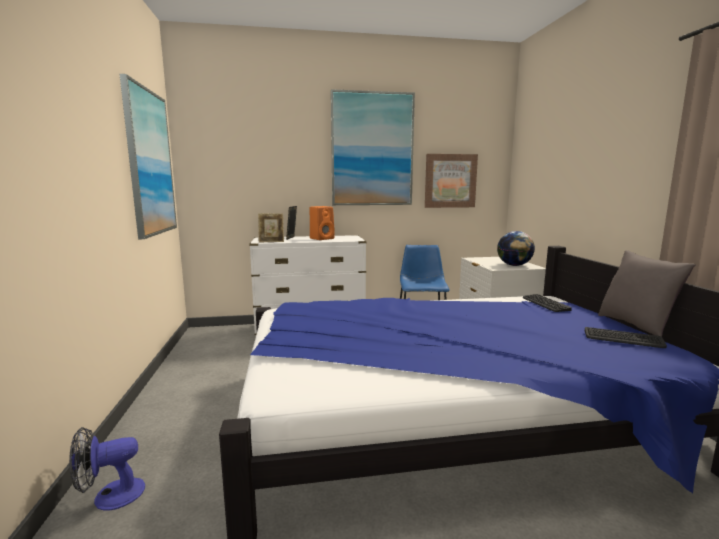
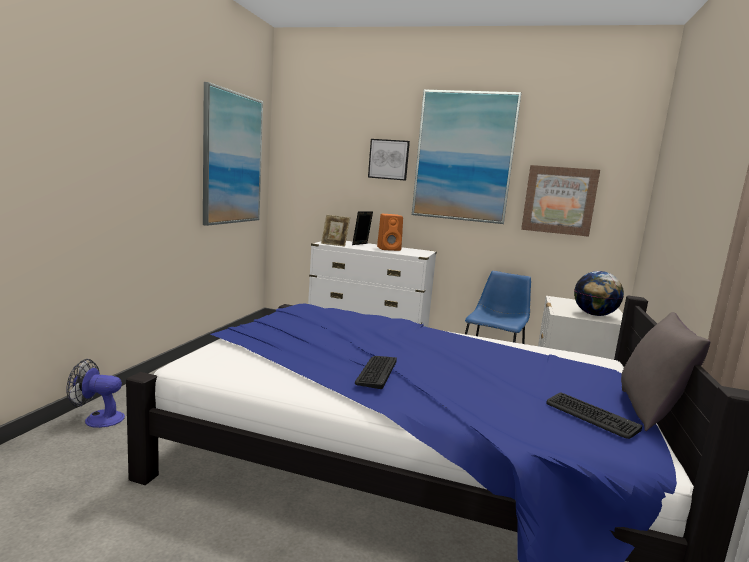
camera: 25 degrees right, 0 degrees up
keyboard [523,294,572,312] -> keyboard moved to [355,356,397,389]
none -> picture [368,139,410,181]

